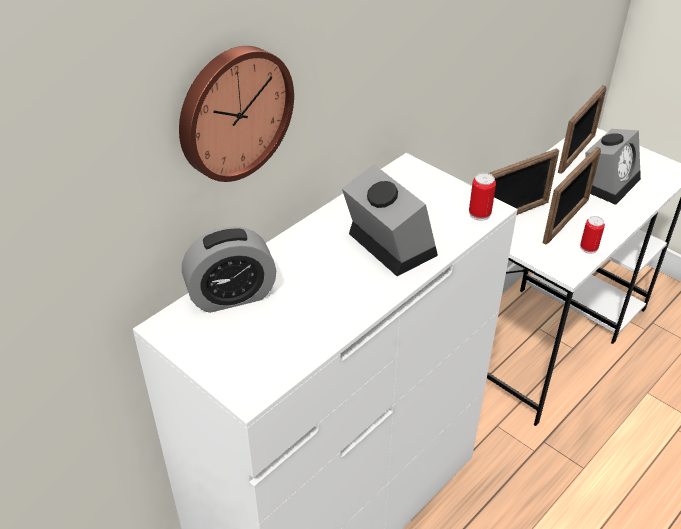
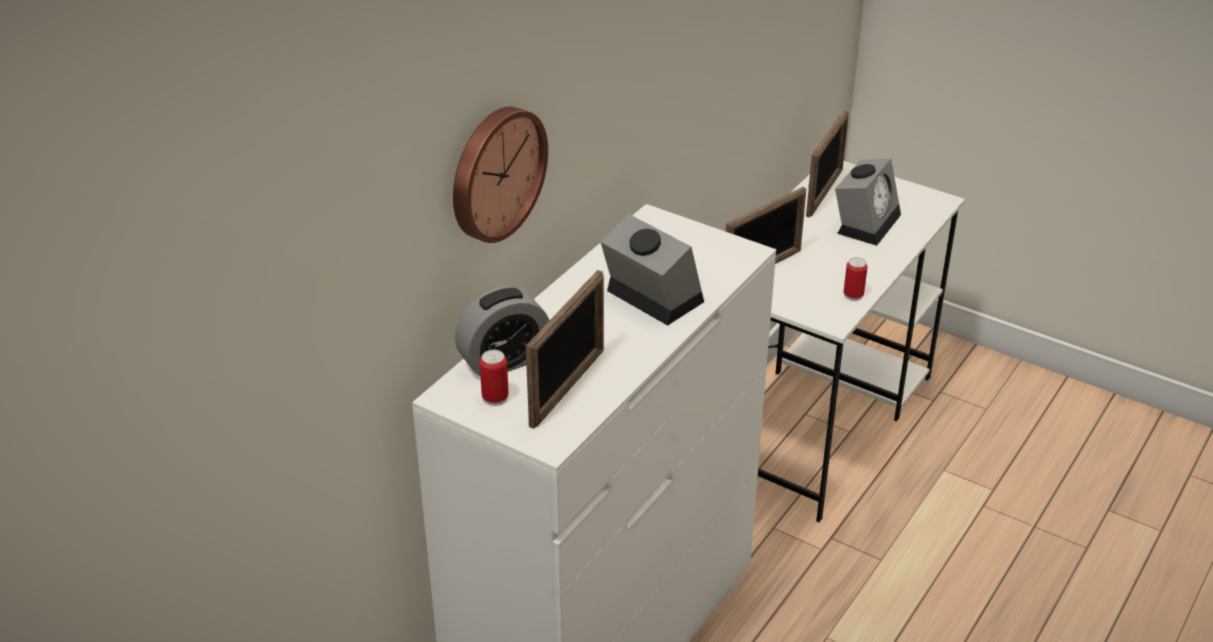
camera: 10 degrees left, 5 degrees down
can [469,173,496,221] -> can moved to [480,349,509,406]
picture frame [543,146,601,244] -> picture frame moved to [526,270,604,429]

